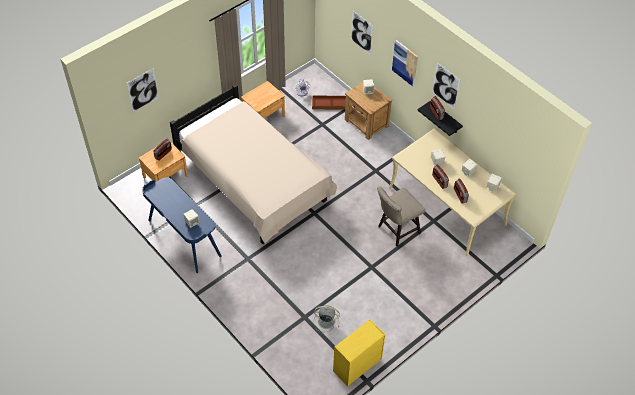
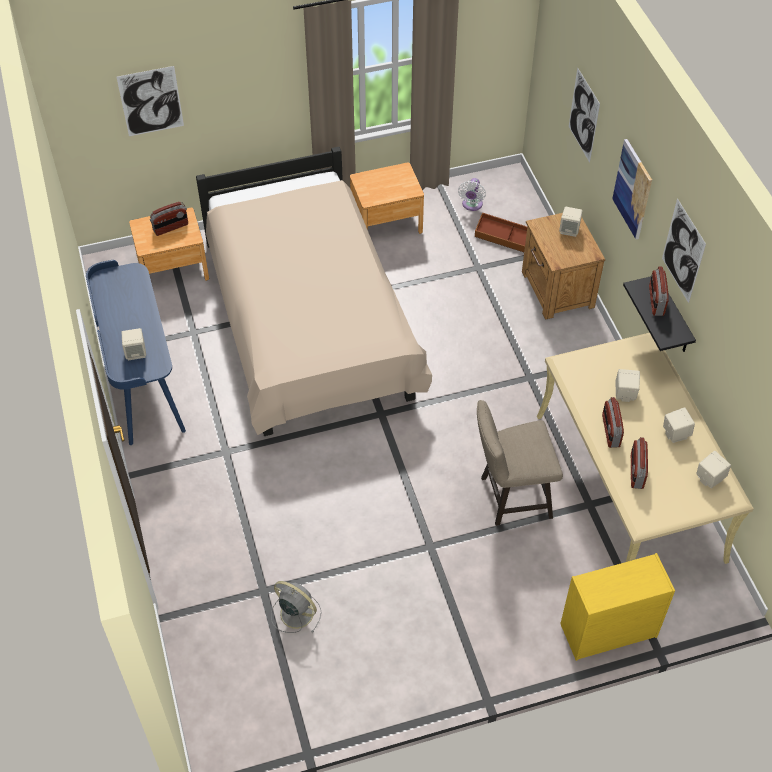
camera: 25 degrees right, 0 degrees up
yellow dresser [333,319,386,386] -> yellow dresser moved to [560,553,675,661]

